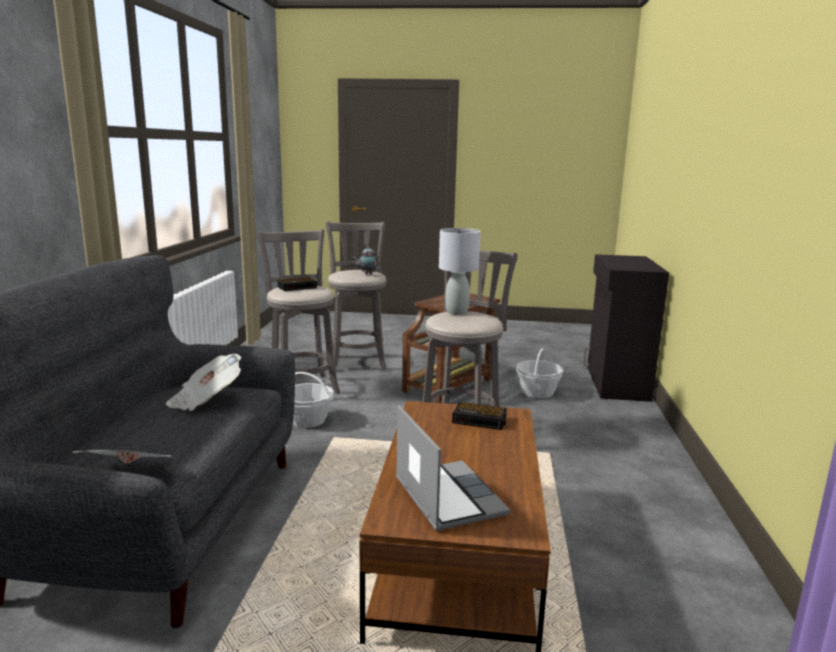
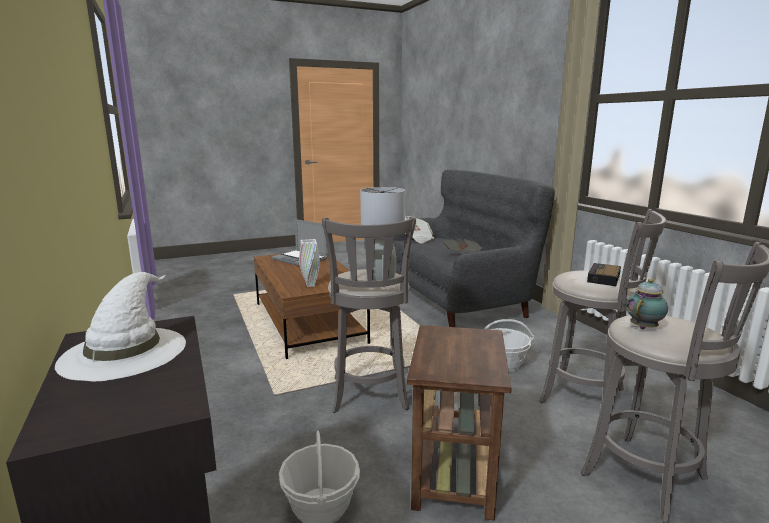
camera: 150 degrees right, 0 degrees up
alarm clock [452,402,507,430] -> white vase [299,239,320,287]
none -> white hat [55,272,186,382]

